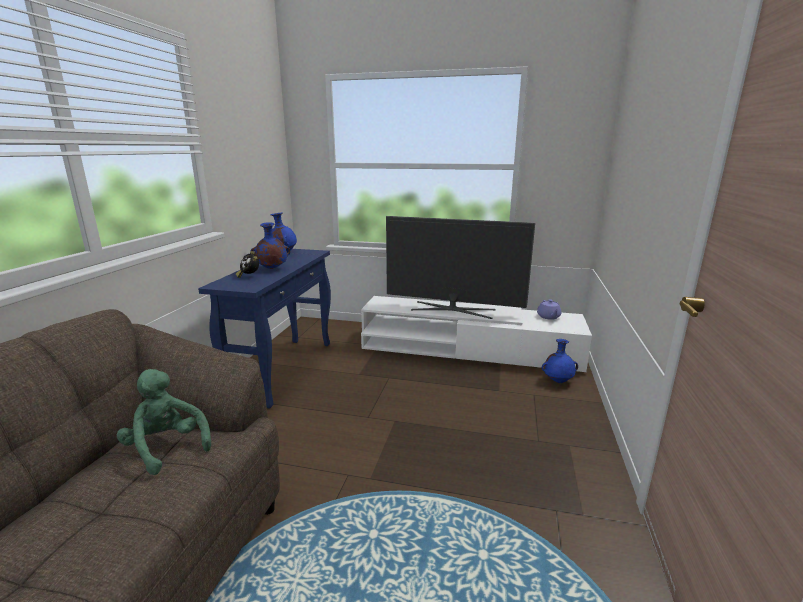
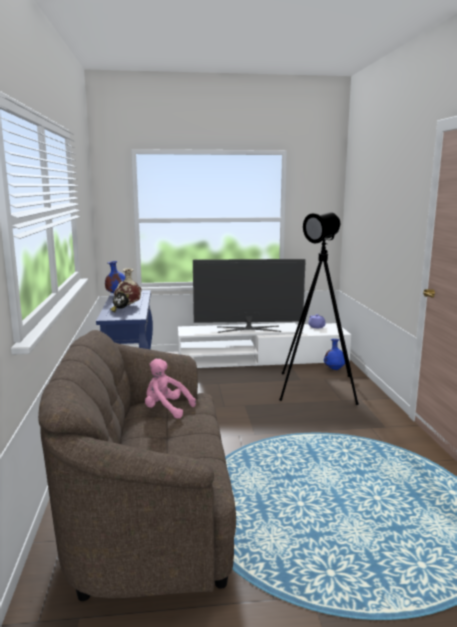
camera: 20 degrees left, 5 degrees down
green plush toy [117,369,211,475] -> pink plush toy [145,359,196,418]
blue vase [250,222,290,269] -> beige vase [114,268,142,305]
none -> black floor lamp [279,212,359,405]

